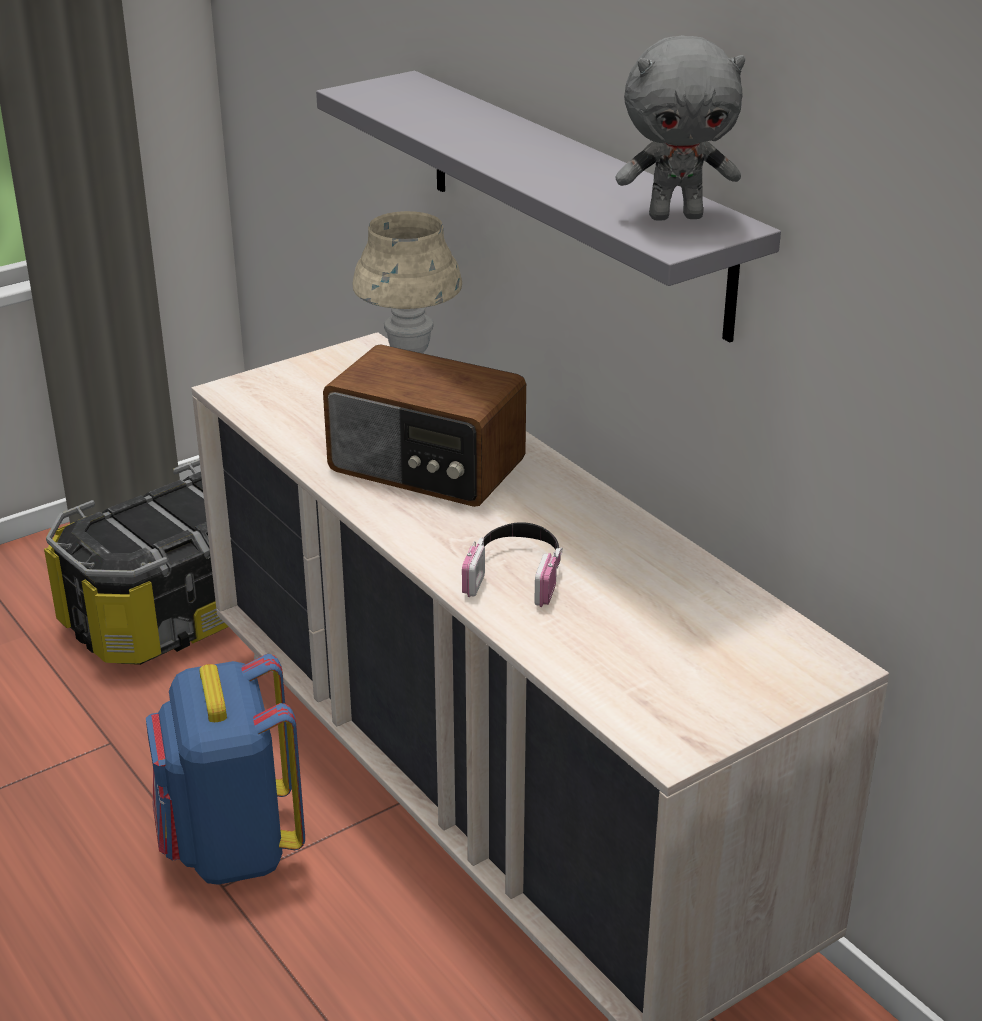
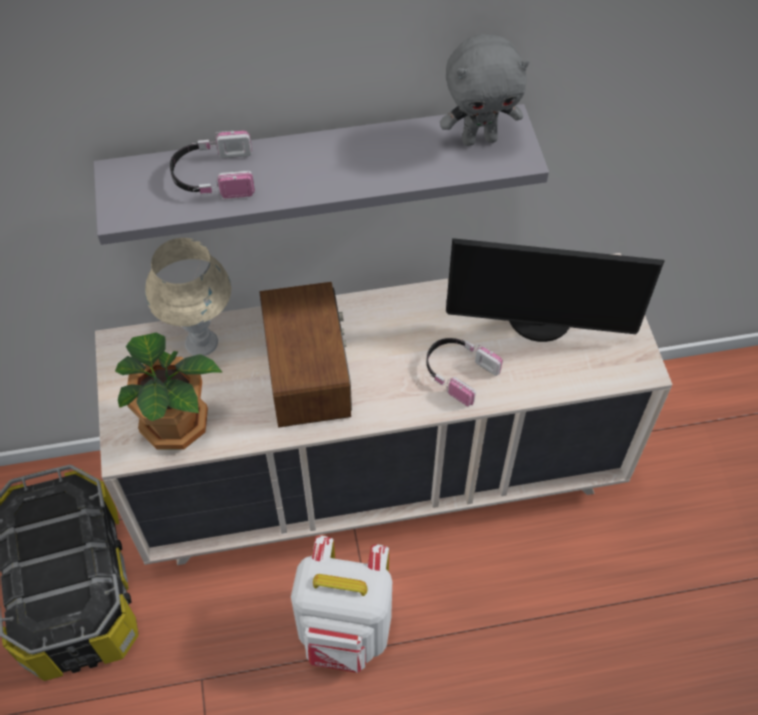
camera: 65 degrees left, 25 degrees up
blue backpack [146,654,305,885] -> white backpack [291,536,392,673]
radio [323,344,526,507] -> radio turned 60 degrees counterclockwise [259,282,352,428]
grey plush toy [616,35,745,221] -> grey plush toy turned 60 degrees clockwise [440,34,529,146]
none -> potted plant [115,332,222,449]
none -> headphones [170,131,255,199]
none -> monitor [446,238,665,342]

